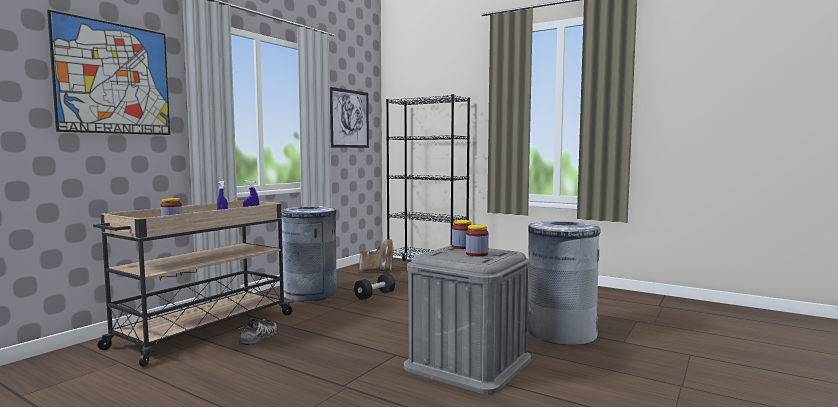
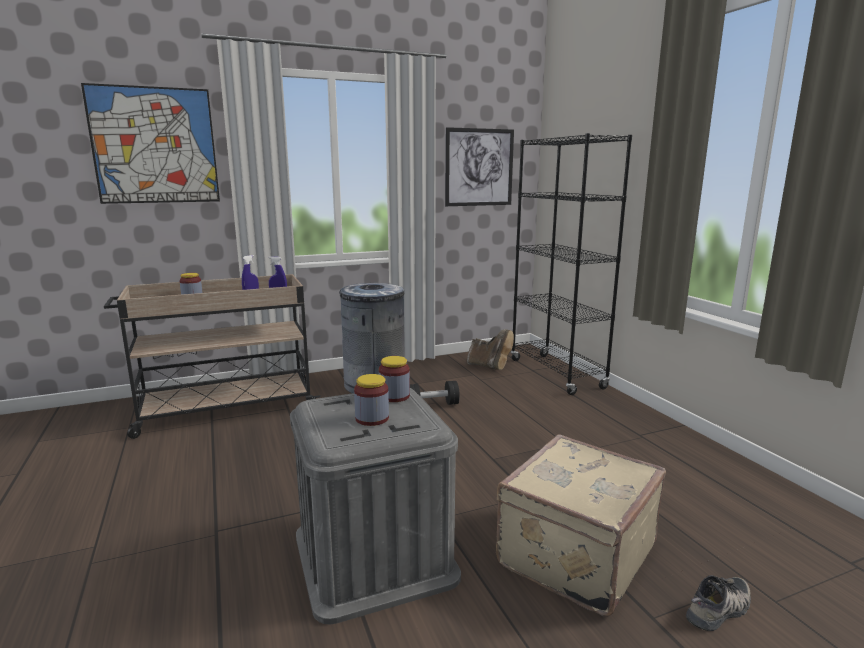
camera: 35 degrees right, 10 degrees up
shoe [238,319,277,345] -> shoe moved to [686,575,751,631]
grey trash can [528,221,601,345] -> beige suitcase [496,434,666,617]

